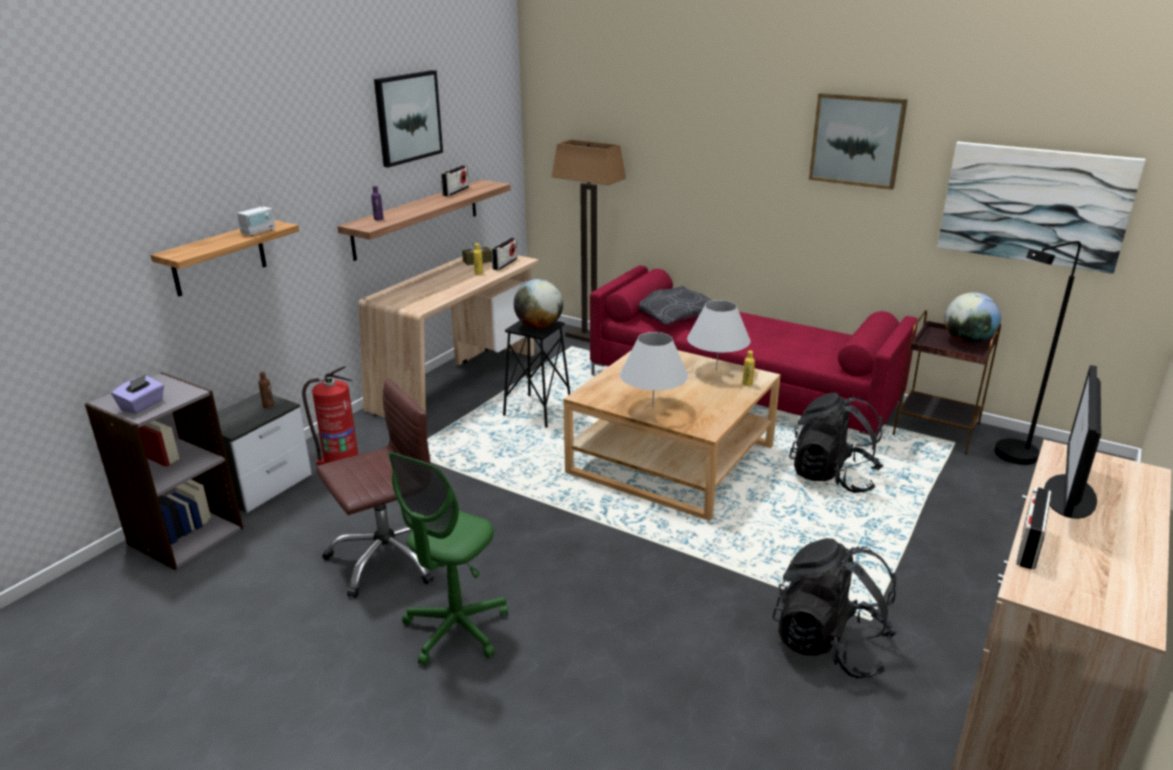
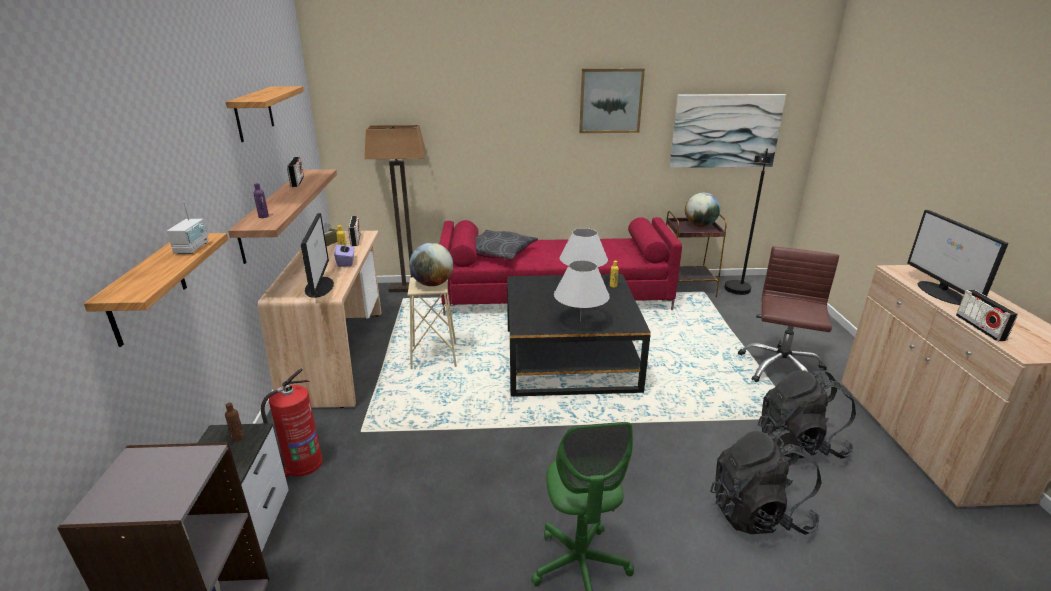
camera: 35 degrees left, 0 degrees up
purple tissue box [111,374,164,414] -> purple tissue box moved to [334,242,355,267]
brown office chair [316,379,434,598] -> brown office chair moved to [738,246,839,382]
picture [374,70,443,168] -> shelf [226,86,304,142]
black stool [503,321,571,428] -> beige stool [407,277,457,369]
beige coffee table [564,350,781,521] -> black coffee table [507,274,651,397]
black backpack [789,393,884,493] -> black backpack moved to [710,427,822,535]
none -> monitor [301,213,334,298]

